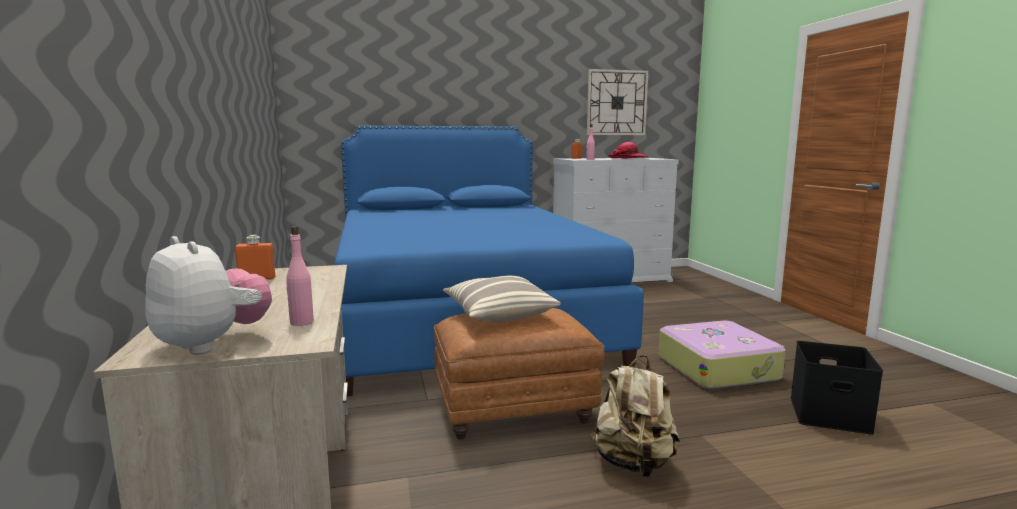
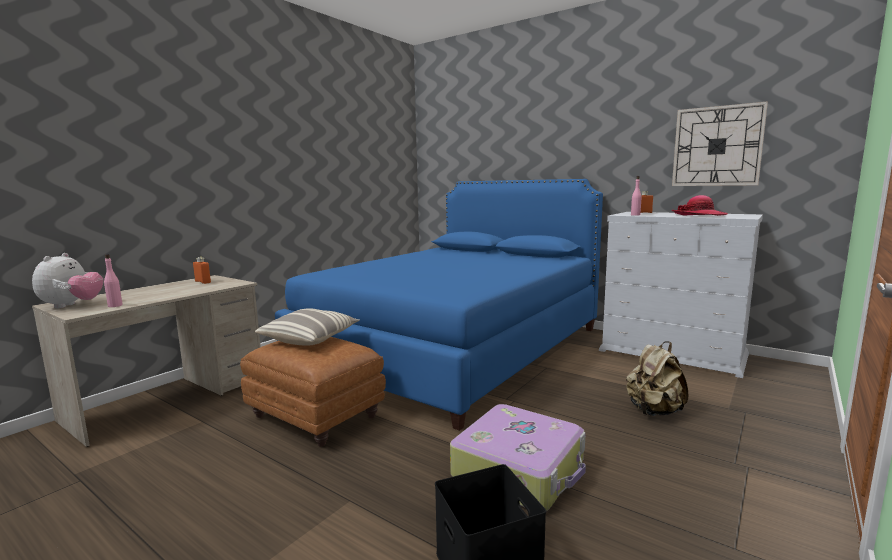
camera: 50 degrees right, 0 degrees up
beige backpack [590,355,680,477] -> beige backpack moved to [626,341,688,416]

